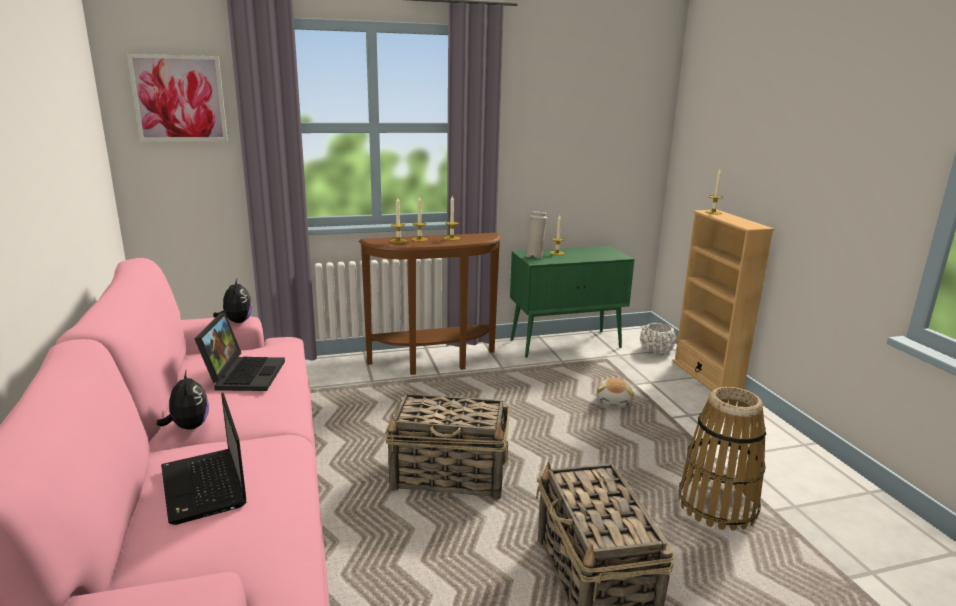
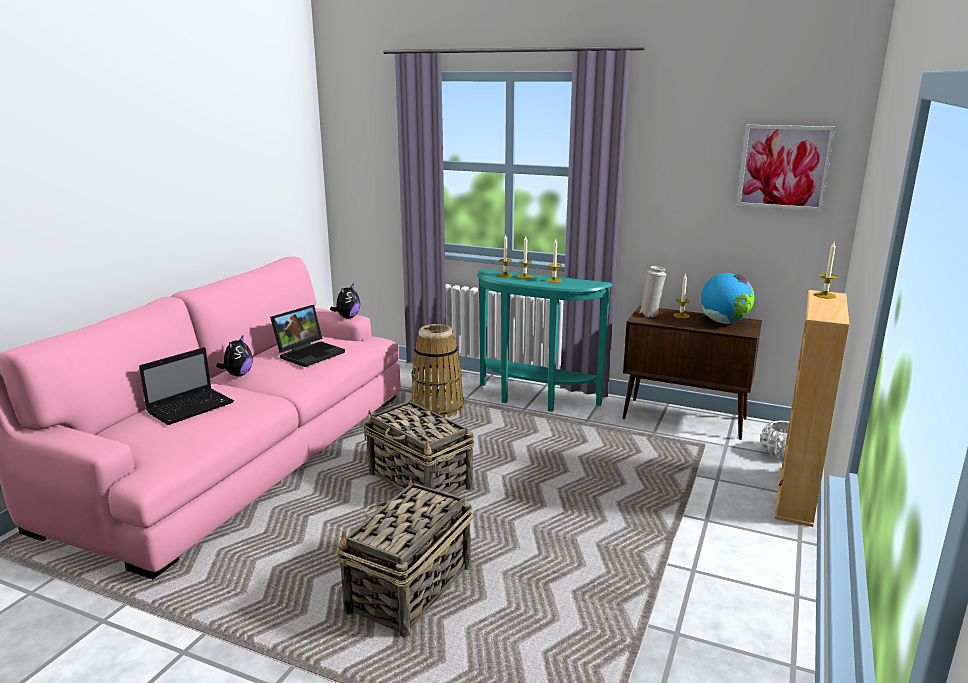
camera: 40 degrees right, 0 degrees up
picture [127,54,228,141] -> picture moved to [737,125,835,211]
laptop [161,393,246,525] -> laptop turned 150 degrees counterclockwise [139,347,234,425]
brown console table [358,233,501,375] -> turquoise console table [477,269,613,412]
green cabinet [510,246,634,358] -> brown cabinet [622,306,762,440]
plush toy [596,378,634,408] -> none
basket [678,387,766,530] -> basket moved to [411,324,464,418]
none -> globe [701,273,754,324]

